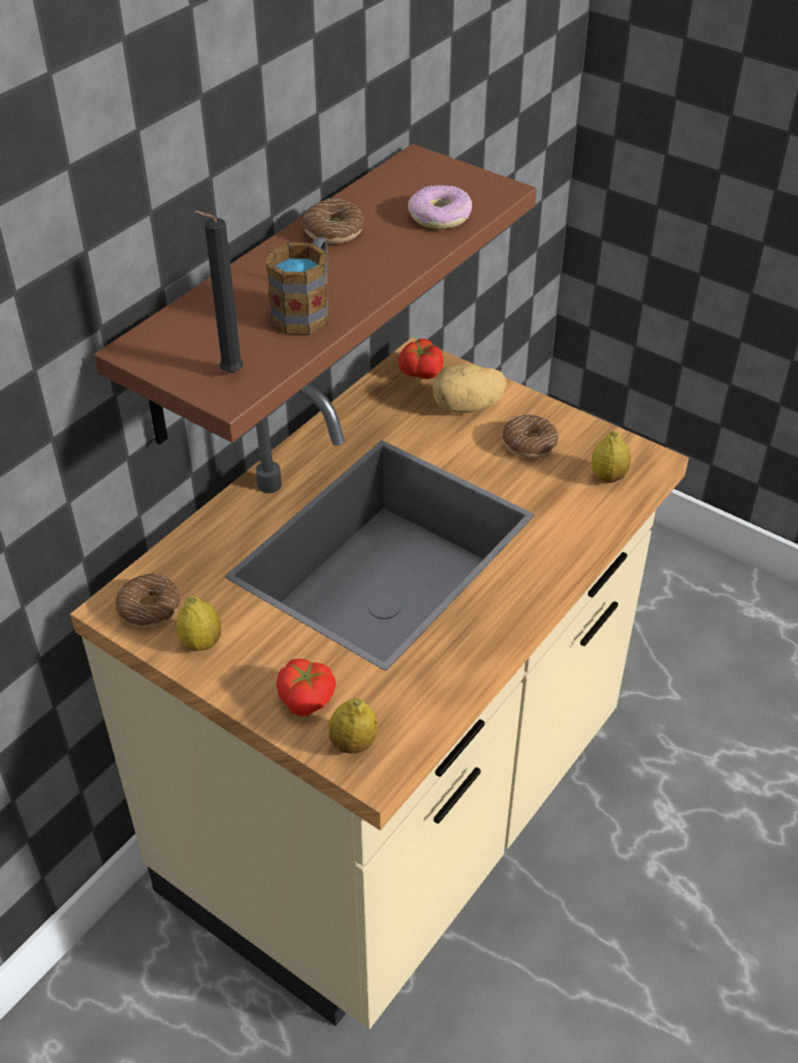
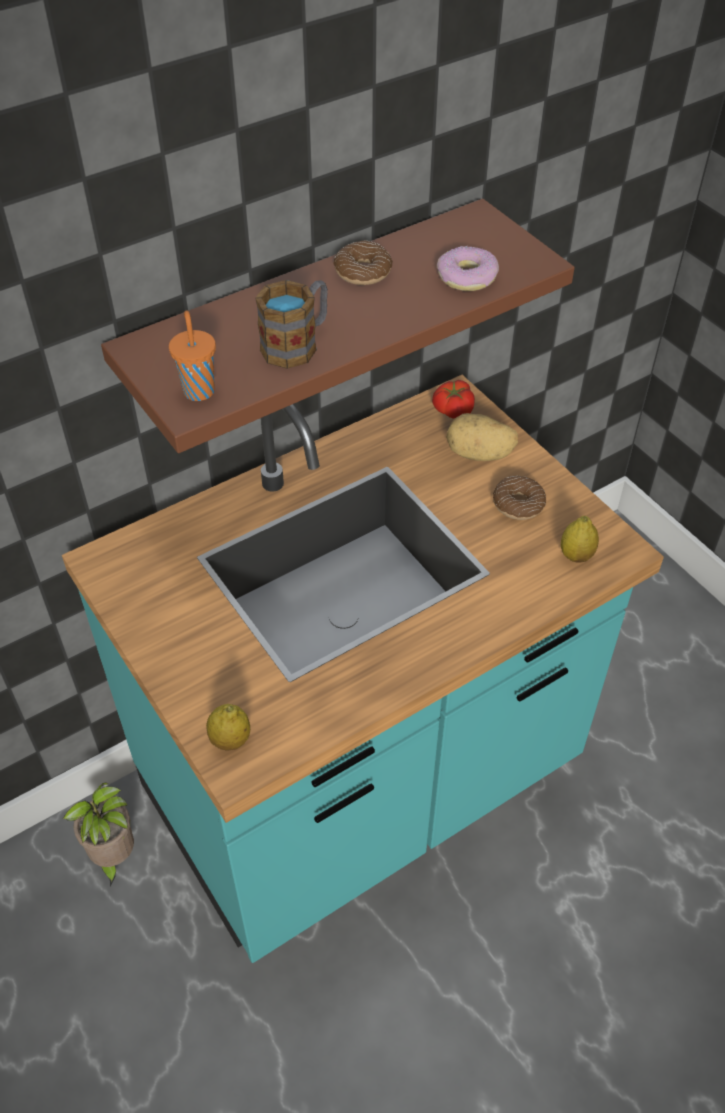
camera: 20 degrees right, 5 degrees up
beige counter [70,337,689,1029] -> turquoise counter [62,375,664,963]
donut [116,573,181,628] -> none
lemon [177,596,221,651] -> none
black candle [194,211,243,373] -> orange cup [169,311,216,401]
tomato [277,659,336,716] -> none
none -> potted plant [63,782,134,887]

